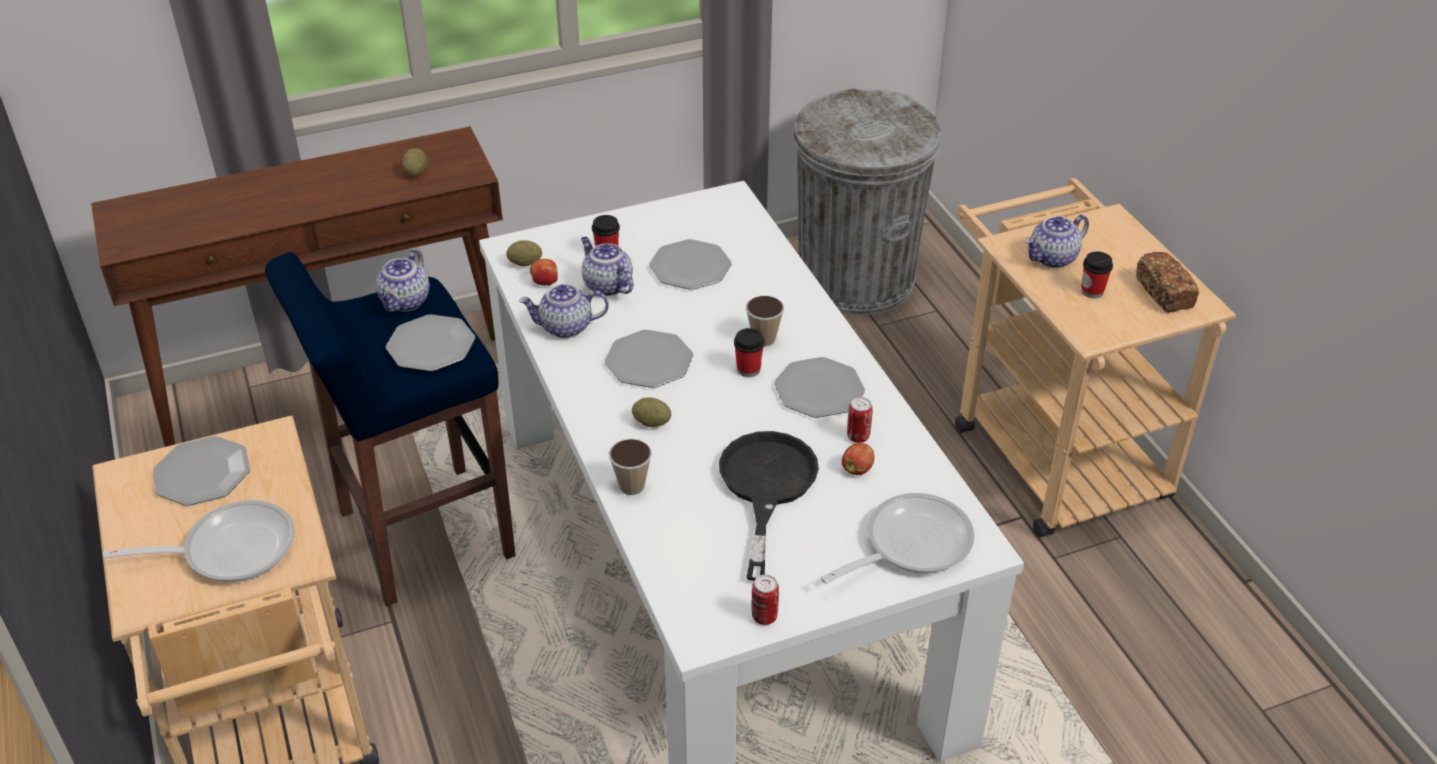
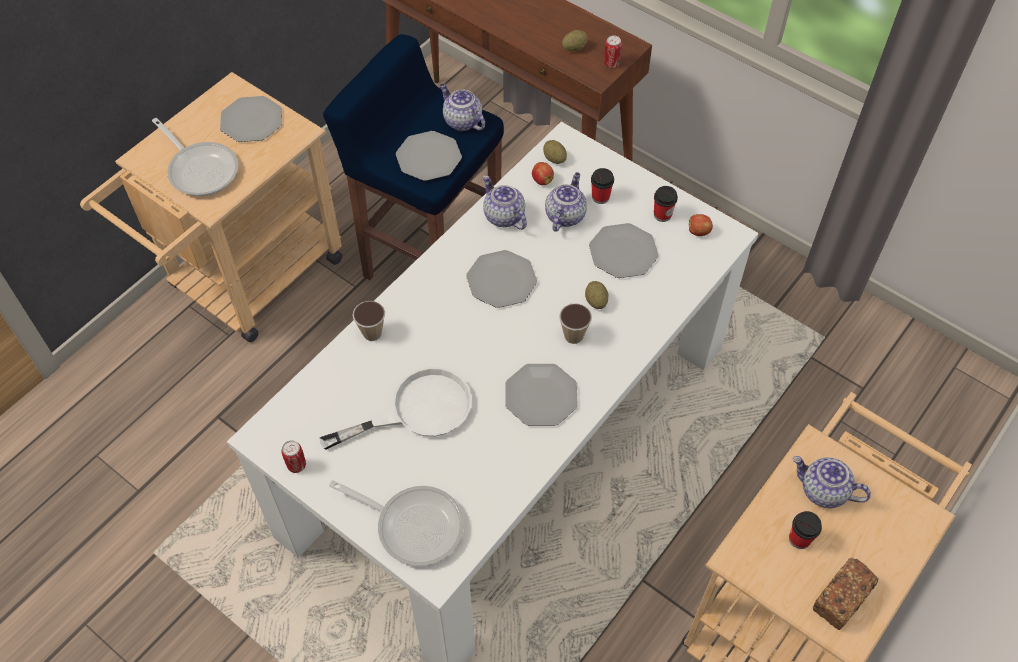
camera: 60 degrees right, 15 degrees up
teapot [376,249,429,312] -> teapot turned 60 degrees clockwise [440,83,485,131]
potato [632,397,671,427] -> potato moved to [585,281,608,309]
black frying pan [719,431,819,581] -> white frying pan [319,367,472,450]
cup [734,328,765,377] -> cup moved to [654,186,678,222]
grey trash can [793,88,942,316] -> none
apple [842,443,874,475] -> apple moved to [689,214,713,236]
can [847,397,873,443] -> can moved to [604,35,622,68]

